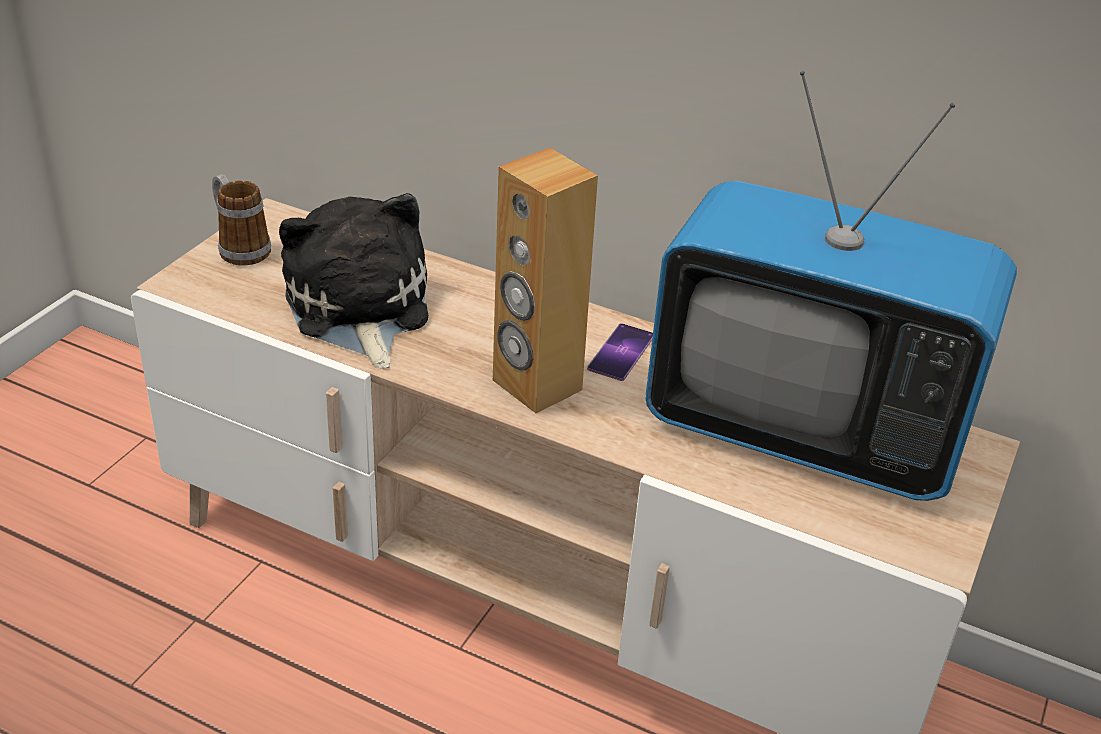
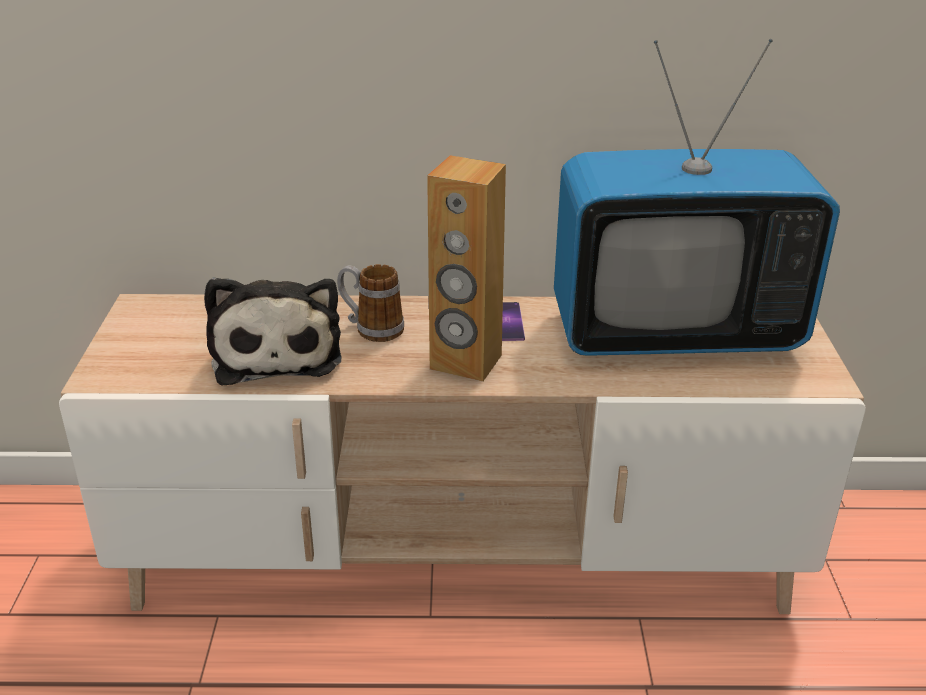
camera: 25 degrees left, 5 degrees down
mug [212,174,271,265] -> mug moved to [337,264,404,342]
plush toy [279,193,428,369] -> plush toy turned 150 degrees counterclockwise [204,277,341,386]

